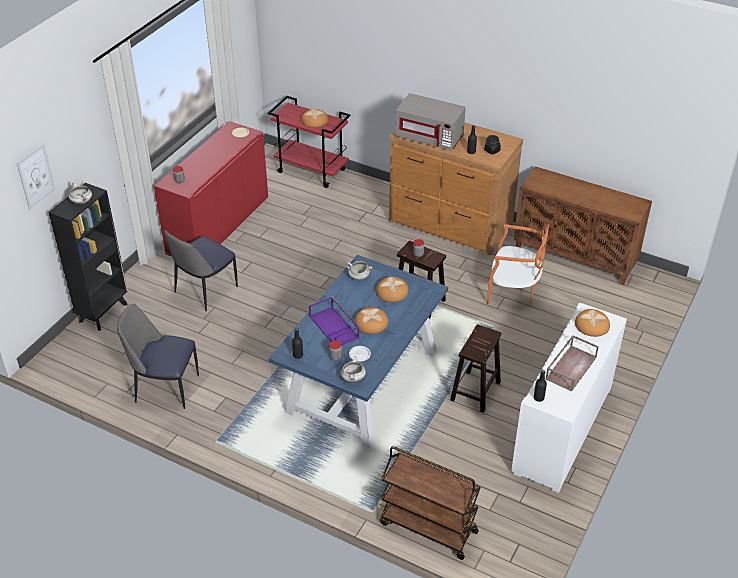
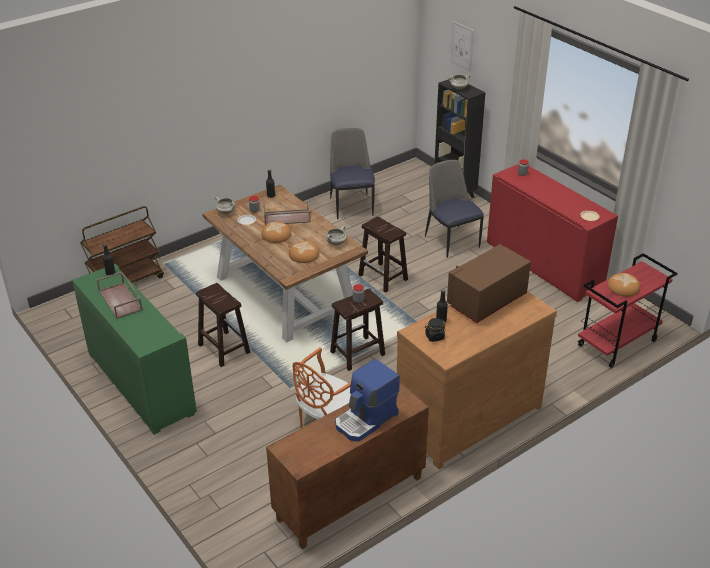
camera: 115 degrees right, 5 degrees down
chair [117,303,199,409] -> chair turned 45 degrees counterclockwise [330,128,375,219]
blue dining table [269,255,448,448] -> brown dining table [202,185,368,342]
purple tray [309,296,359,346] -> brown tray [263,199,311,225]
grey microwave [395,93,466,150] -> brown microwave [447,244,531,323]
white cabinet [511,303,627,493] -> green cabinet [72,264,197,434]
bread [575,309,610,337] -> none
none -> coffee machine [335,359,400,442]
none -> brown stool [358,216,408,293]

